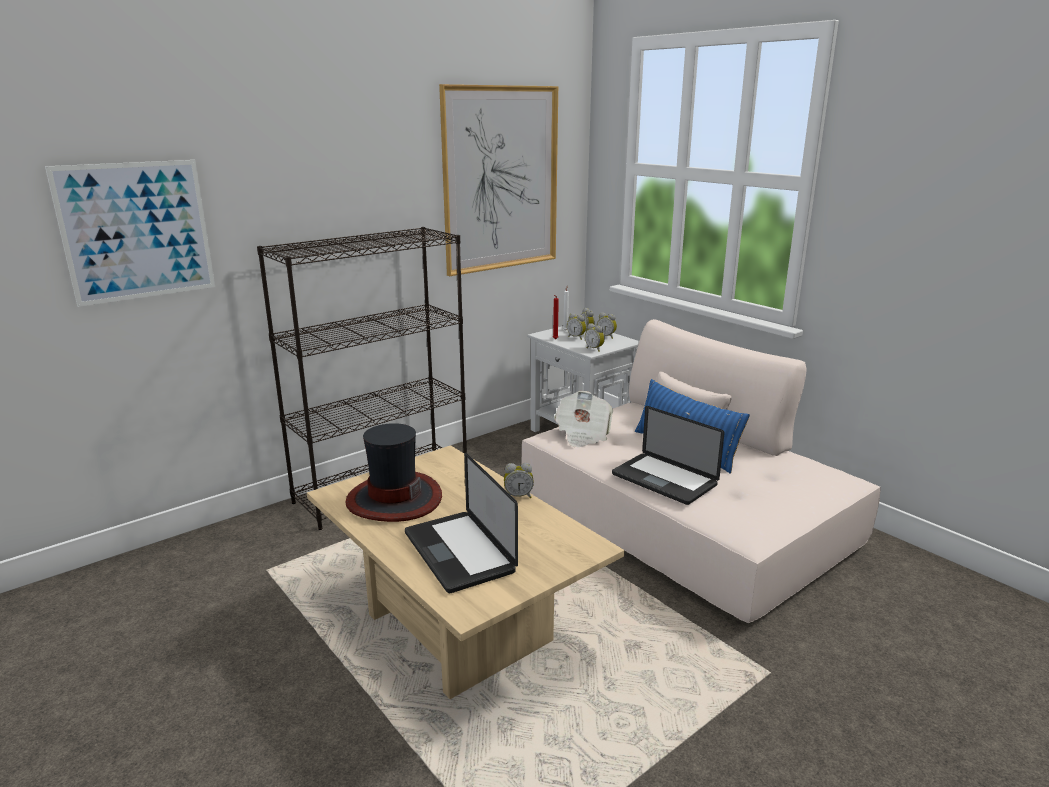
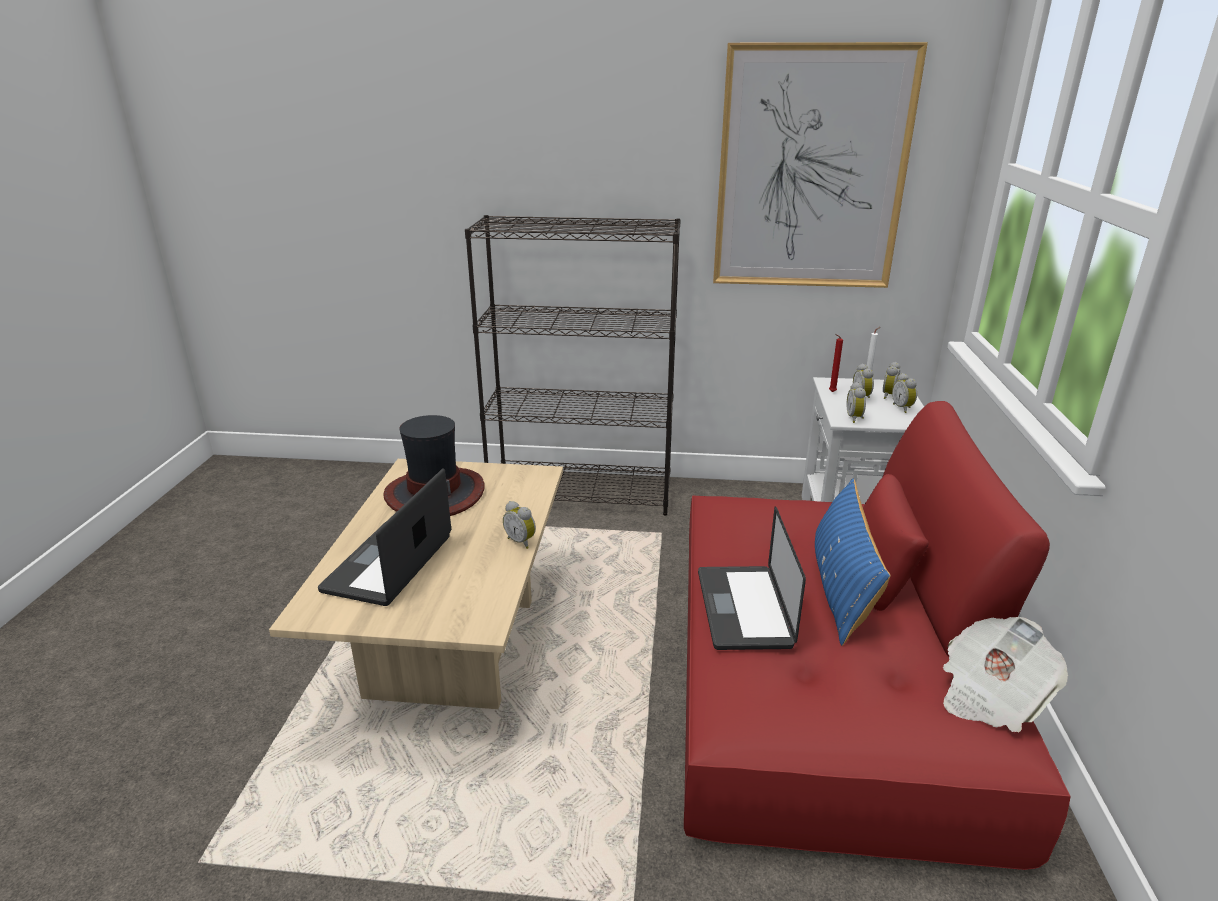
camera: 45 degrees right, 5 degrees up
picture [45,160,215,307] -> none
beige sofa [521,319,881,623] -> red sofa [684,401,1070,870]
newspaper [554,391,613,447] -> newspaper moved to [943,617,1068,732]

